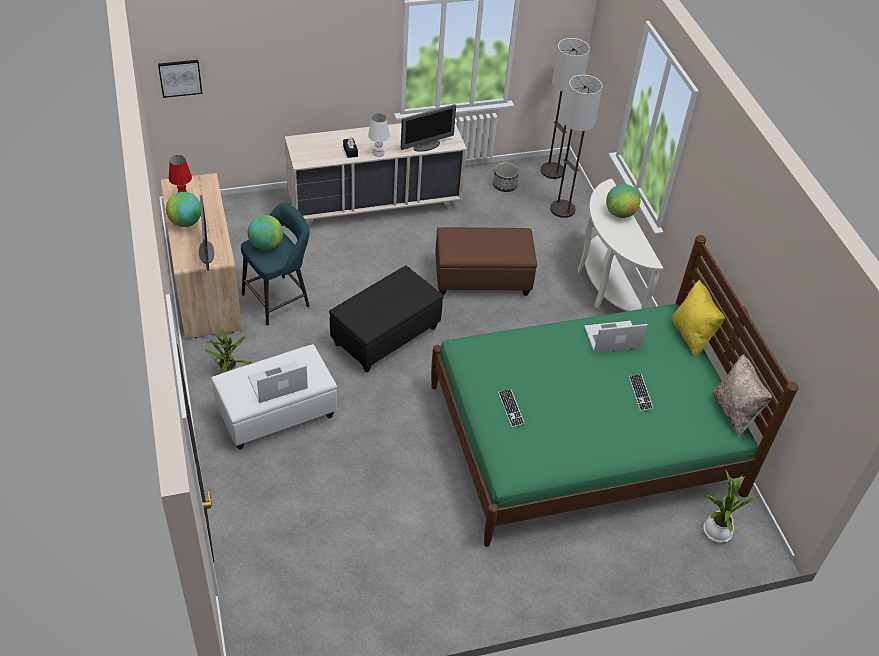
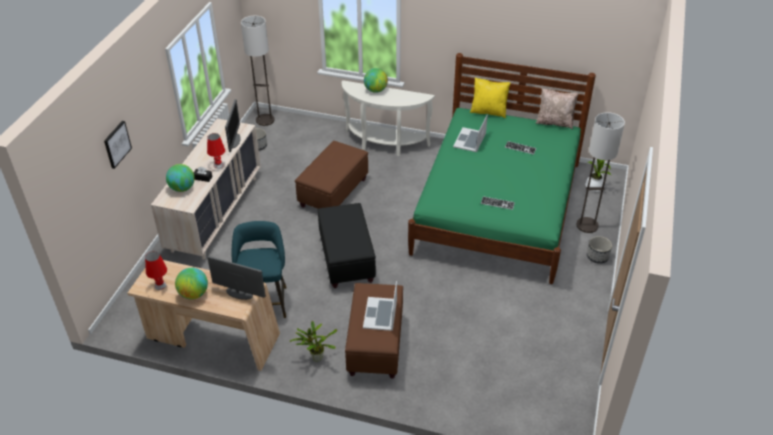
camera: 55 degrees left, 5 degrees down
picture [158,60,202,98] -> picture moved to [104,121,132,169]
white ottoman [211,344,337,450] -> brown ottoman [345,283,403,379]
globe [248,215,283,250] -> globe moved to [166,164,195,192]
white table lamp [368,114,390,157] -> red table lamp [207,133,225,169]
floor lamp [550,75,603,218] -> floor lamp moved to [576,112,625,233]
none -> planter [587,236,612,264]

